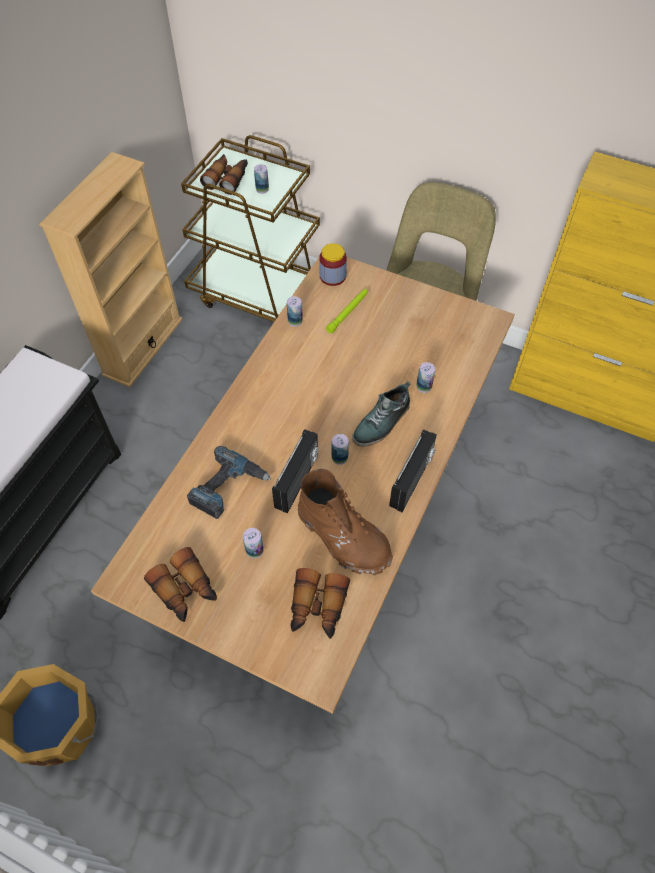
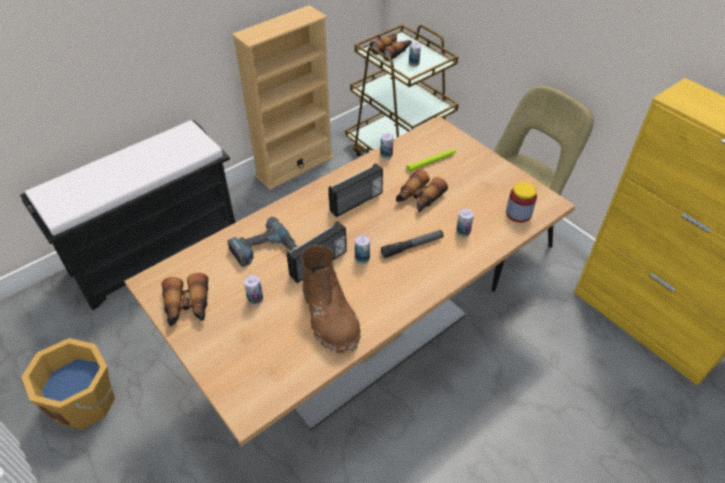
camera: 25 degrees right, 10 degrees down
binoculars [290,568,350,639] -> binoculars moved to [396,169,448,212]
jar [319,243,347,286] -> jar moved to [506,182,537,222]
shoe [352,381,410,447] -> flashlight [381,230,444,258]
radio [389,429,437,512] -> radio moved to [328,163,383,217]

